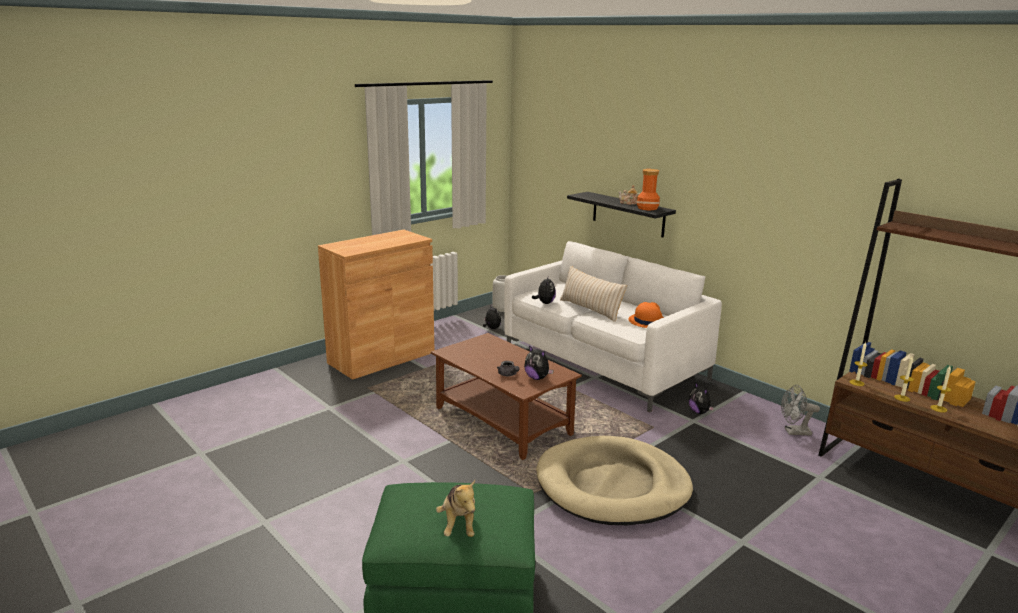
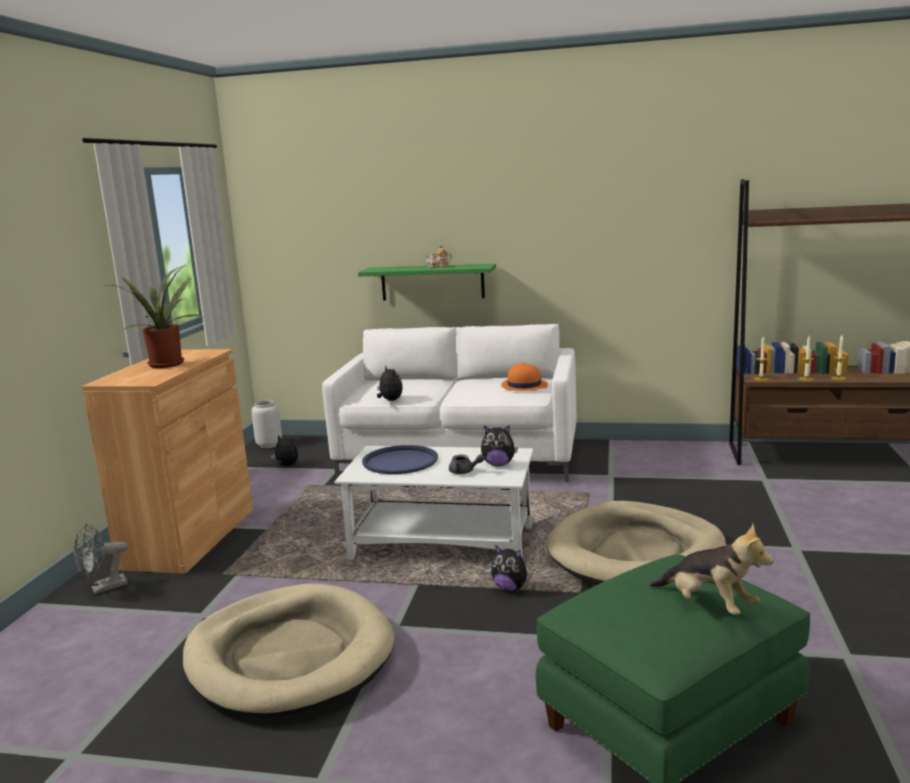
camera: 35 degrees left, 5 degrees down
brown coffee table [431,333,582,460] -> white coffee table [334,446,533,560]
beige pillow [560,266,627,322] -> none
black shelf [567,192,676,237] -> green shelf [358,264,496,301]
vase [636,169,660,210] -> none
plush toy [689,382,714,414] -> plush toy moved to [491,545,533,591]
grey fan [781,385,820,435] -> grey fan moved to [73,523,128,594]
none -> potted plant [110,265,204,368]
none -> beige dog bed [183,583,394,717]
none -> blue tray [362,445,438,474]

